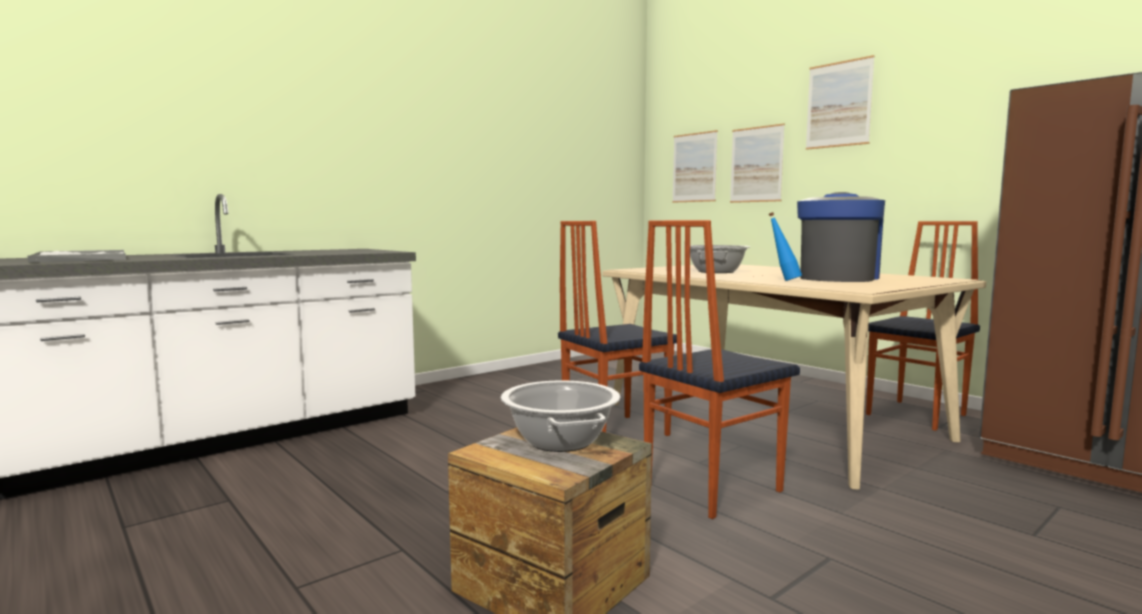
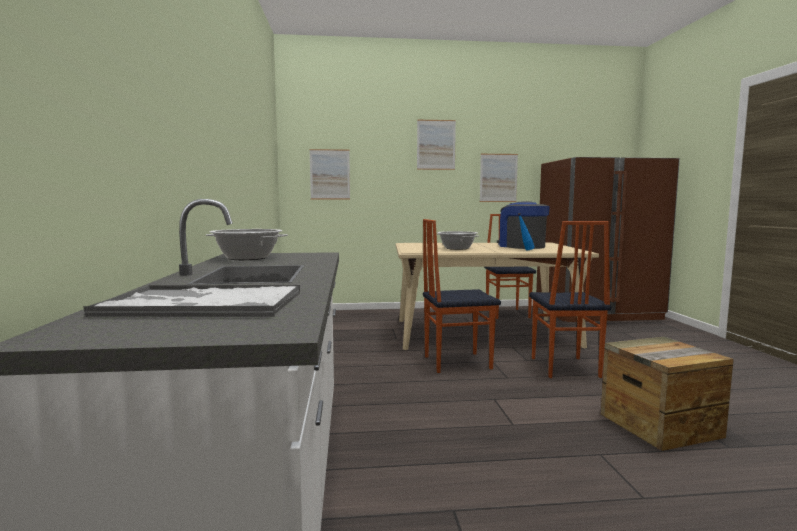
camera: 55 degrees left, 0 degrees up
cooking pot [501,381,620,452] -> cooking pot moved to [206,229,288,260]
chair [558,221,677,436] -> chair turned 75 degrees clockwise [423,219,501,373]
picture [730,124,785,203] -> picture moved to [480,154,518,202]

